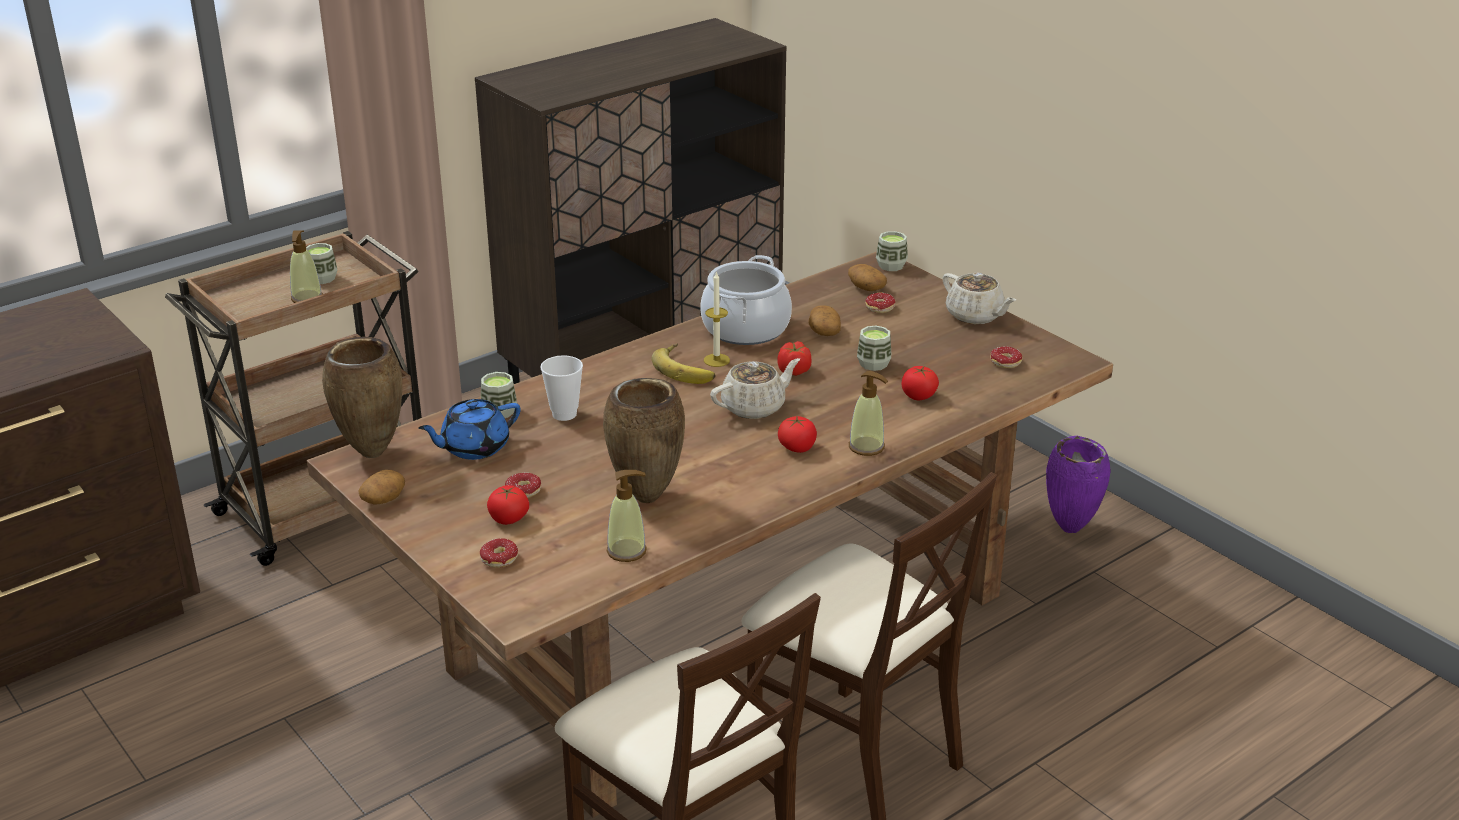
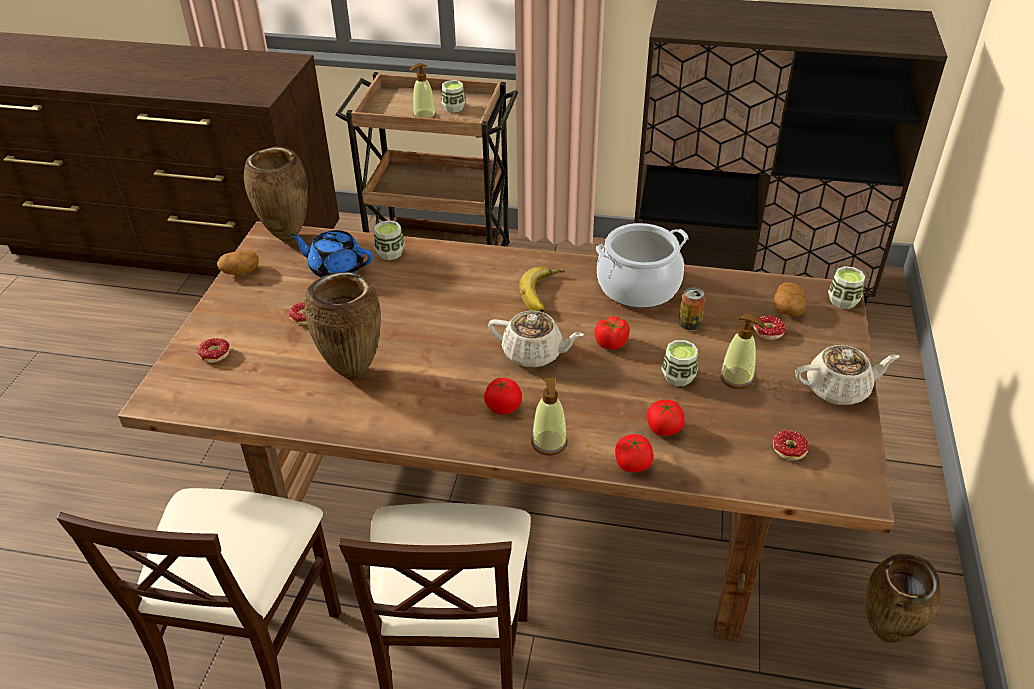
camera: 50 degrees right, 10 degrees up
tomato [487,485,529,525] -> tomato moved to [615,434,653,472]
cup [540,355,583,421] -> none
soap dispenser [607,470,647,562] -> soap dispenser moved to [720,313,765,389]
candle [704,271,730,367] -> none
potato [808,305,841,336] -> can [679,287,706,330]
beige teapot [943,272,1016,324] -> beige teapot turned 105 degrees counterclockwise [795,345,900,405]
purple vase [1046,436,1111,533] -> brown vase [866,554,942,643]

